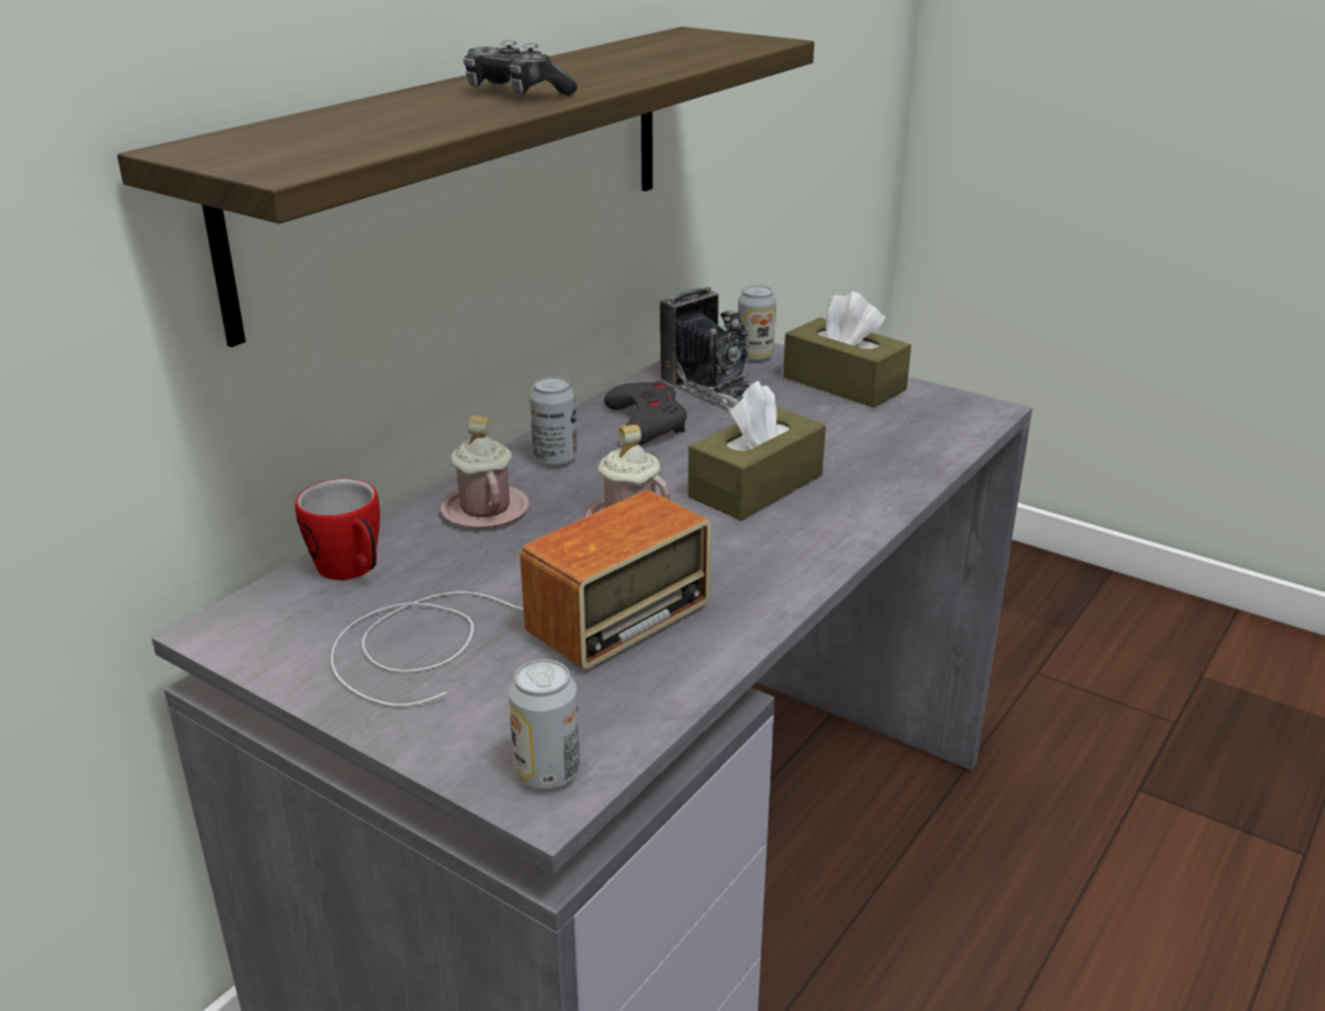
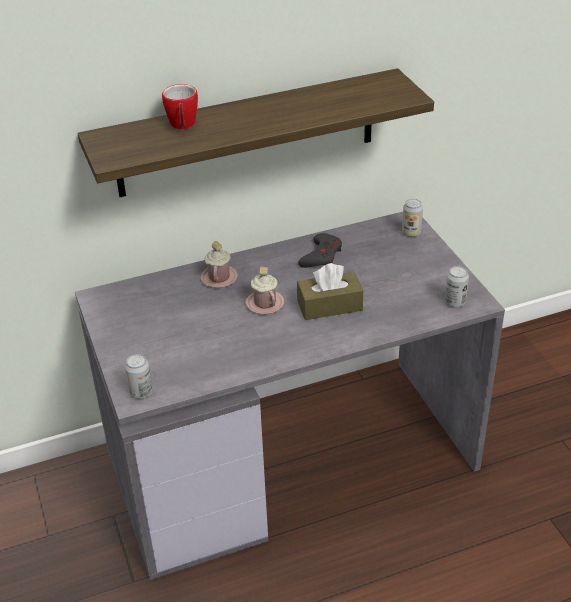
camera: 35 degrees right, 10 degrees up
mug [295,479,380,580] -> mug moved to [162,84,198,129]
radio [331,490,712,707] -> none
game controller [464,40,577,95] -> none
can [530,377,577,467] -> can moved to [445,266,469,307]
camera [659,286,752,409] -> none
brown tissue box [783,291,911,408] -> none

